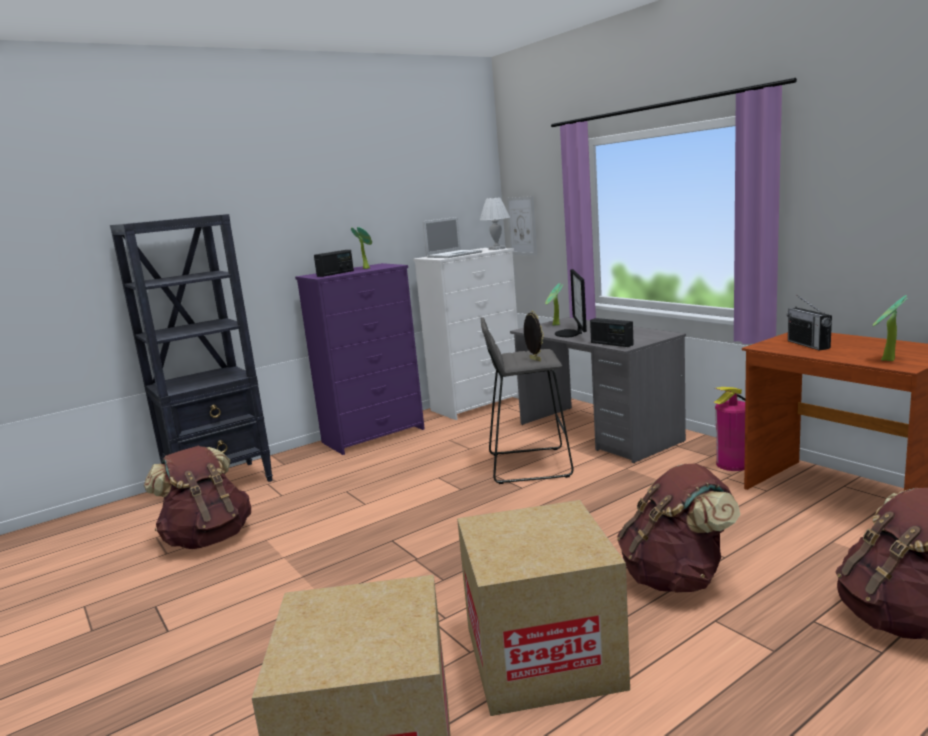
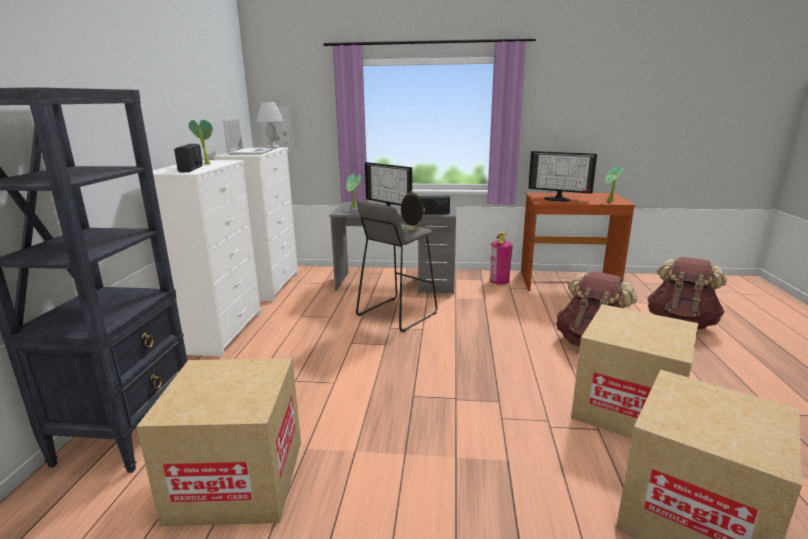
camera: 50 degrees left, 5 degrees up
brown backpack [144,446,251,549] -> cardboard box [136,358,301,526]
purple dresser [295,263,425,455] -> white dresser [137,160,261,357]
radio [787,295,832,351] -> monitor [528,151,597,202]

